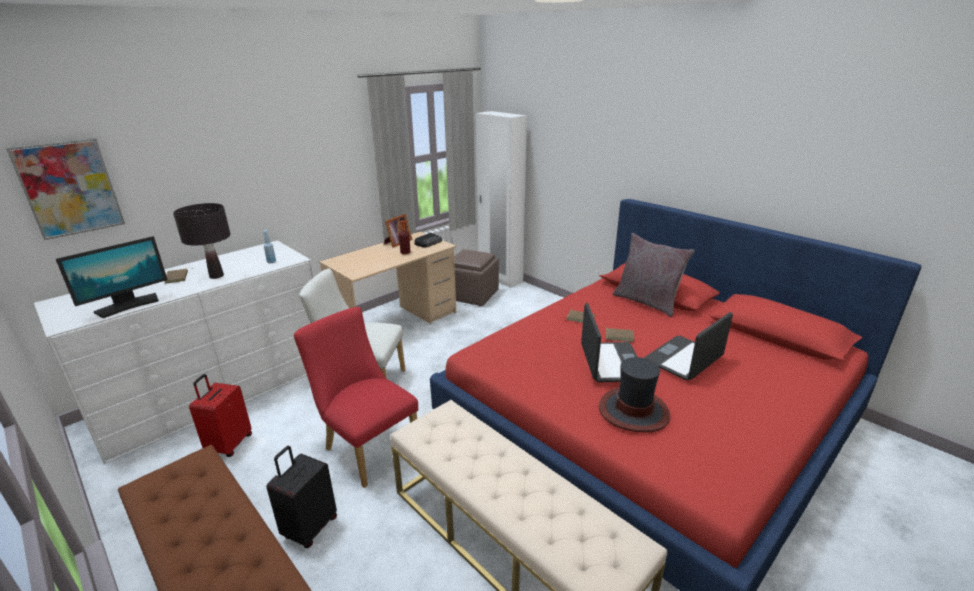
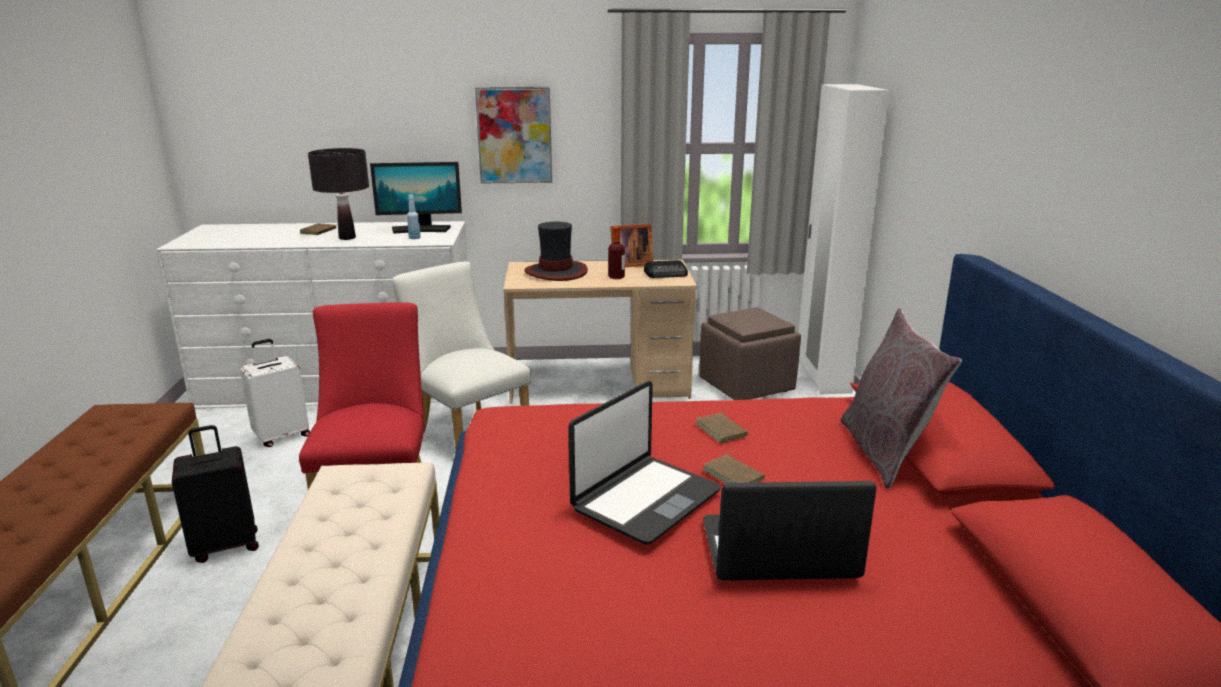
camera: 40 degrees right, 5 degrees down
picture [6,138,125,240] -> picture moved to [475,87,552,183]
monitor [56,236,168,318] -> monitor moved to [370,162,462,234]
red suitcase [189,374,252,457] -> white suitcase [240,339,310,447]
hat [599,357,670,433] -> hat moved to [524,222,588,281]

